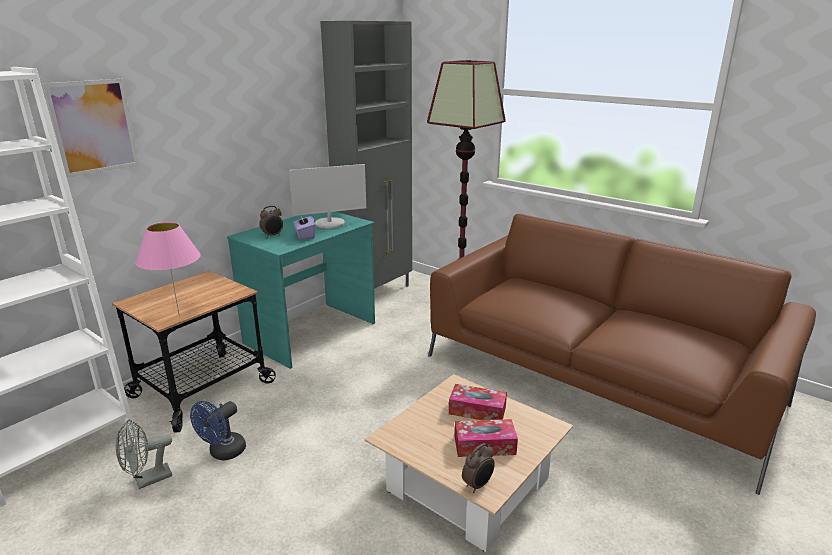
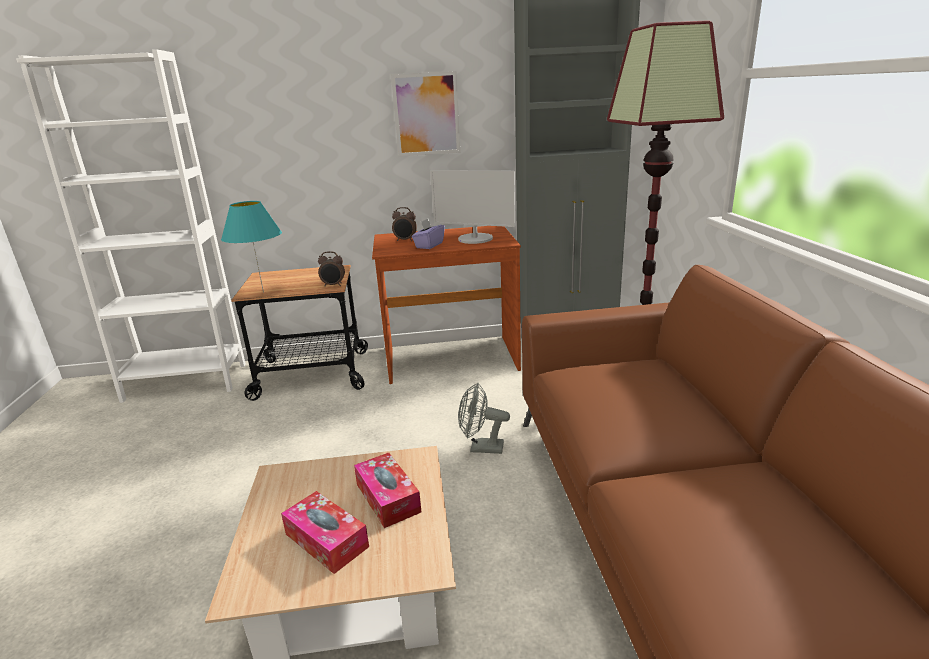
camera: 45 degrees right, 0 degrees up
picture [42,79,139,178] -> picture moved to [391,71,460,157]
grey fan [116,419,172,489] -> grey fan moved to [458,382,510,454]
pink table lamp [136,222,201,314] -> turquoise table lamp [221,201,282,293]
blue fan [190,401,246,461] -> none
turquoise desk [227,212,375,369] -> brown desk [372,226,521,384]
alarm clock [462,443,495,493] -> alarm clock moved to [318,251,345,286]

